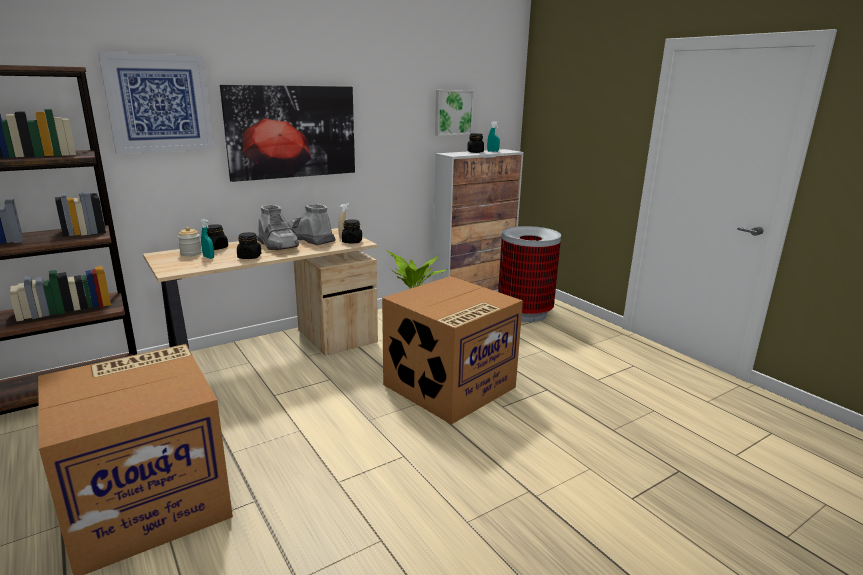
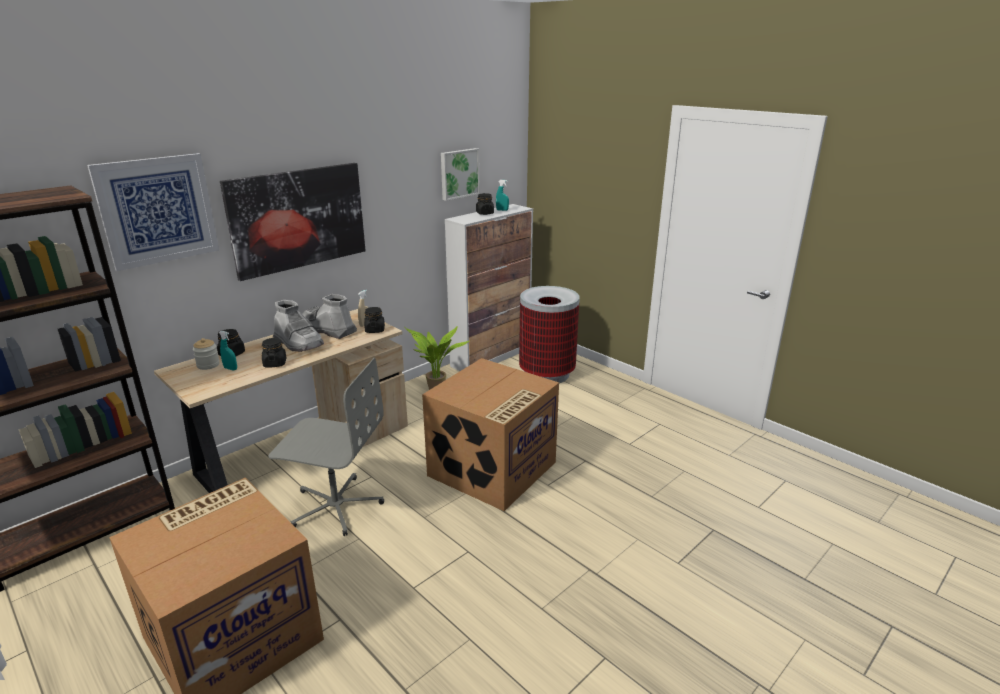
camera: 10 degrees left, 5 degrees up
none -> grey office chair [269,358,384,536]

